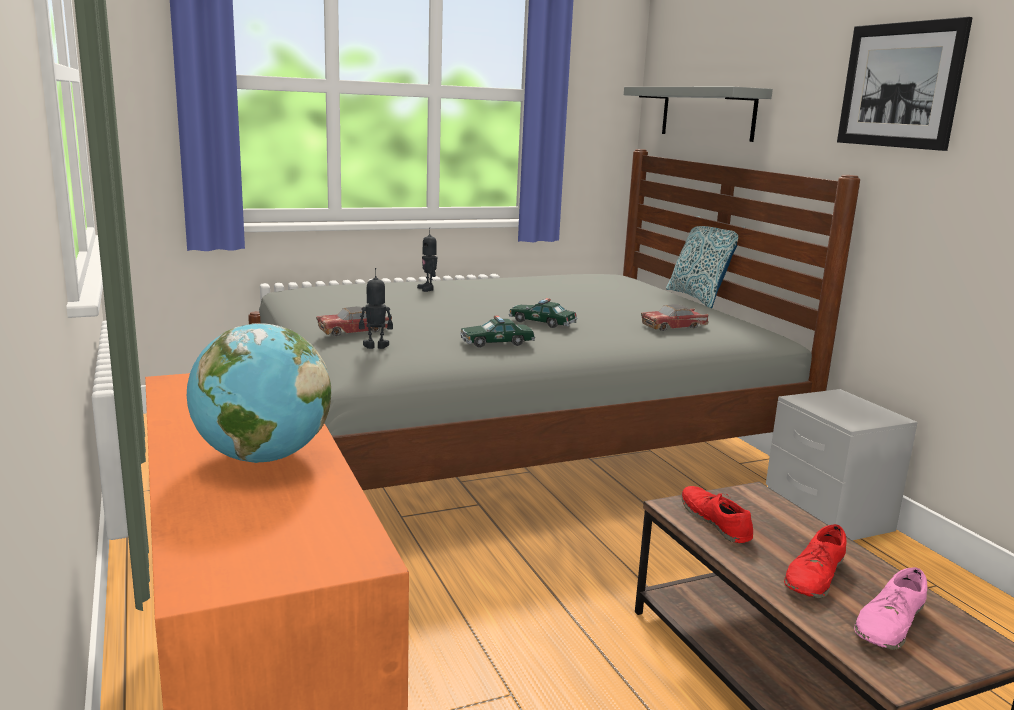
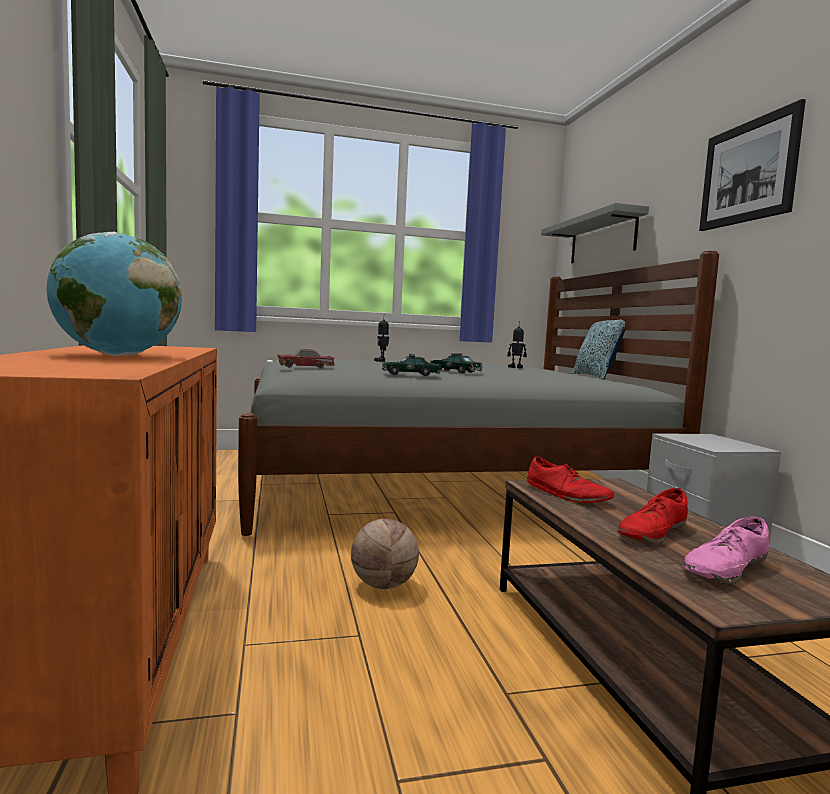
camera: 10 degrees right, 10 degrees down
toy robot [359,268,393,349] -> toy robot moved to [507,321,527,368]
toy car [641,304,709,331] -> none
red shoe [681,486,753,543] -> red shoe turned 150 degrees clockwise [527,456,614,503]
none -> basketball [351,519,419,589]

